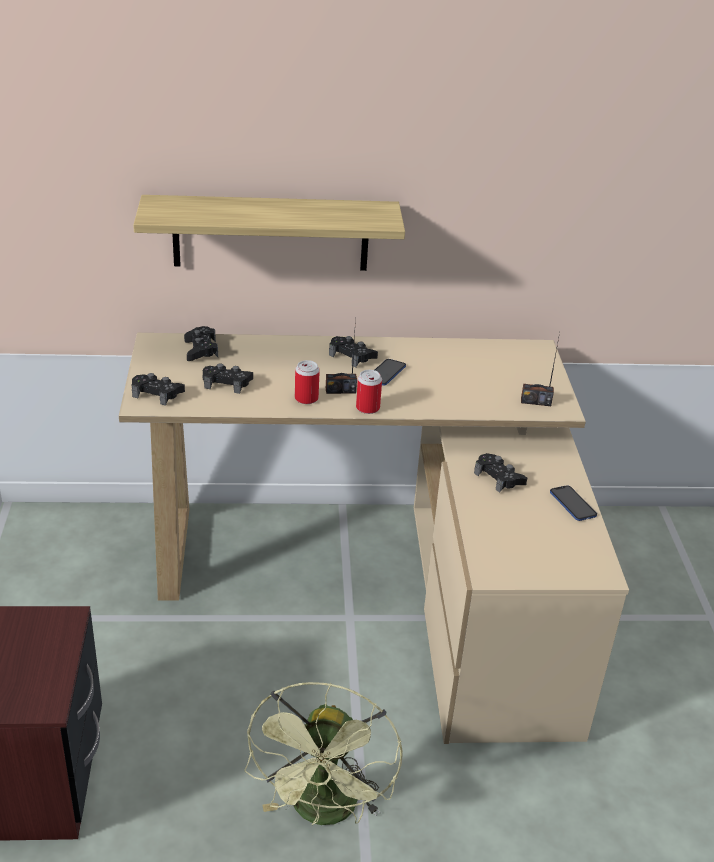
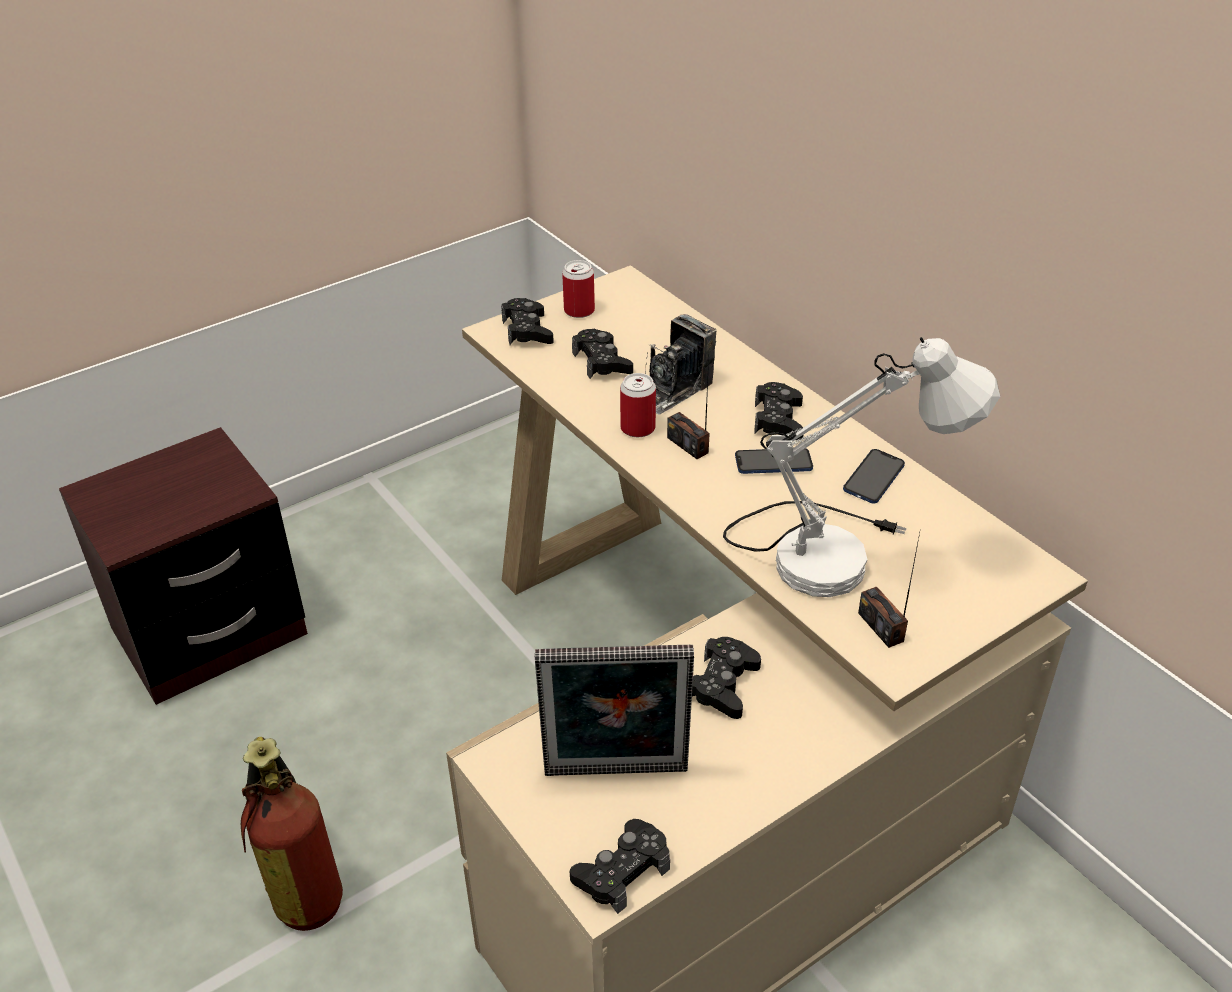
camera: 60 degrees right, 5 degrees up
shelf [133,195,405,271] -> none
black game controller [184,326,218,361] -> black game controller moved to [570,819,670,914]
green fan [245,682,403,826] -> fire extinguisher [241,737,343,931]
can [356,370,382,414] -> can moved to [562,260,595,318]
phone [550,485,597,521] -> phone moved to [843,449,905,503]
none -> picture frame [535,645,694,776]
none -> camera [646,314,716,415]
none -> white table lamp [723,337,1000,597]

